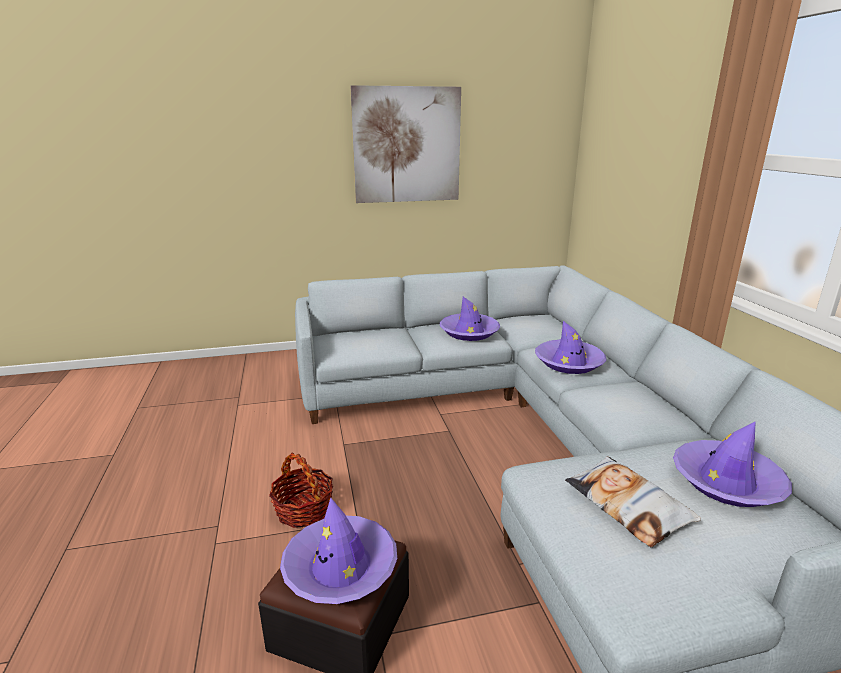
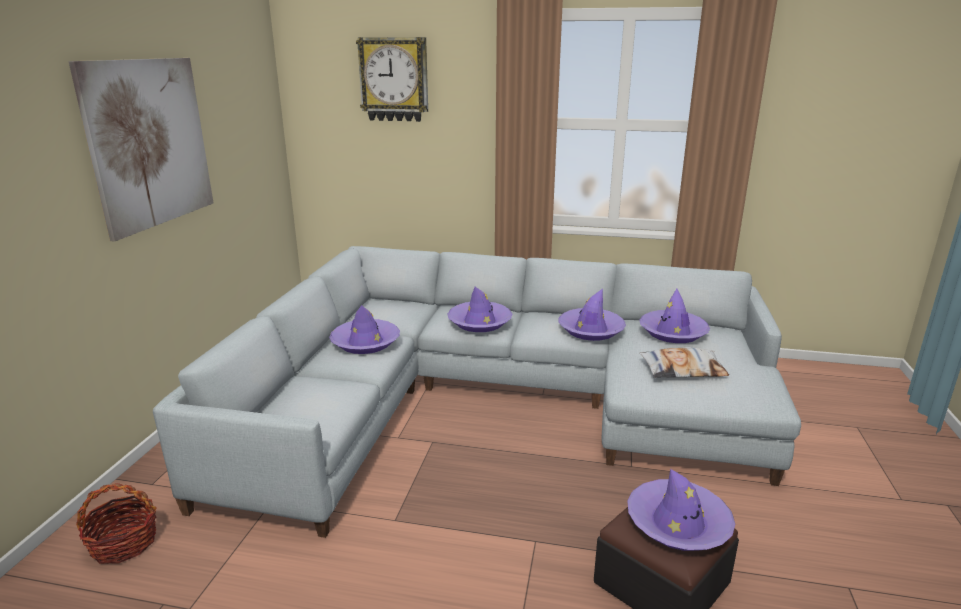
camera: 65 degrees left, 0 degrees up
basket [269,453,333,528] -> basket moved to [76,483,157,564]
none -> wall clock [356,37,428,122]
none -> purple hat [558,289,626,341]

